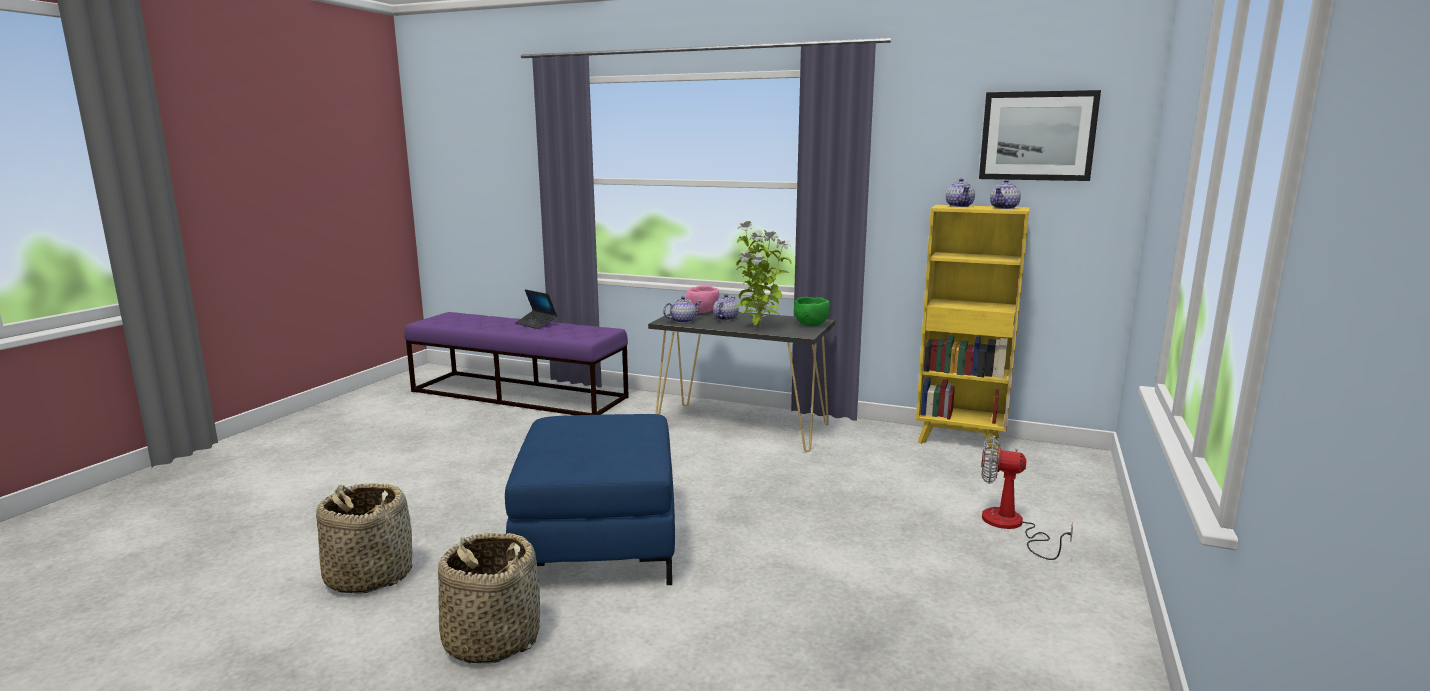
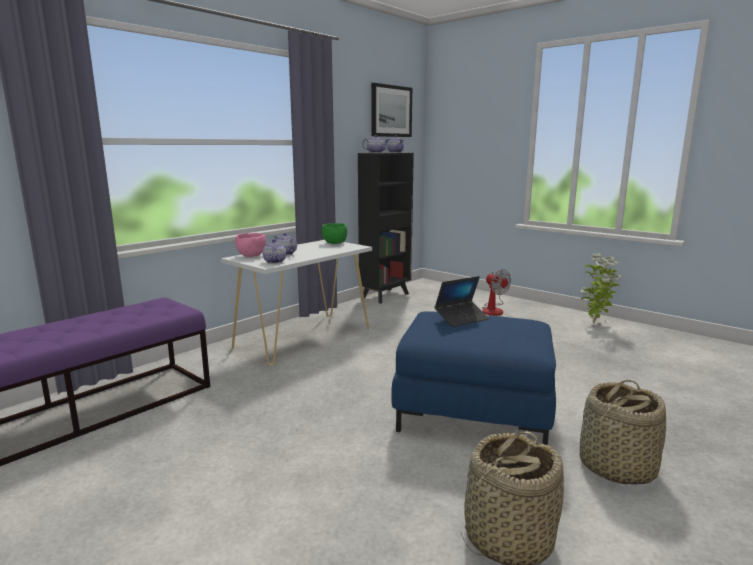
camera: 70 degrees left, 0 degrees up
laptop [515,289,557,329] -> laptop moved to [435,276,489,327]
black console table [648,310,835,452] -> white console table [221,240,372,366]
potted plant [736,221,792,327] -> potted plant moved to [580,253,622,324]
yellow bookcase [916,205,1029,453] -> black bookcase [358,153,414,304]
fan [981,436,1073,560] -> fan turned 75 degrees counterclockwise [482,269,511,316]

